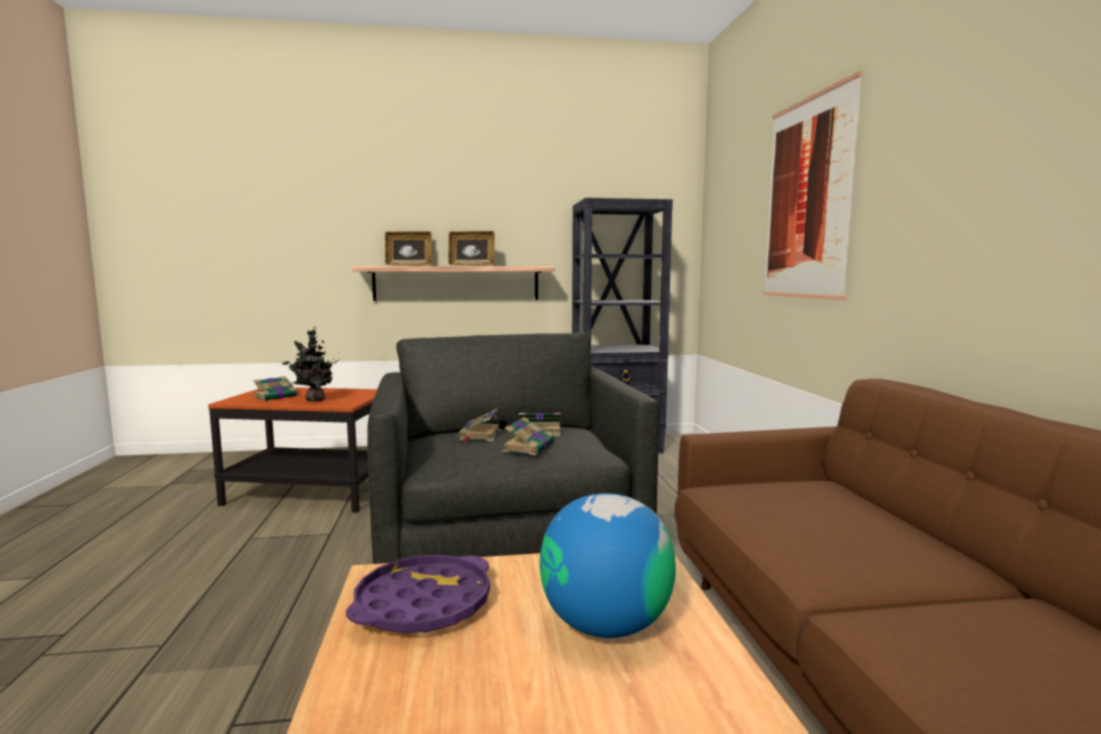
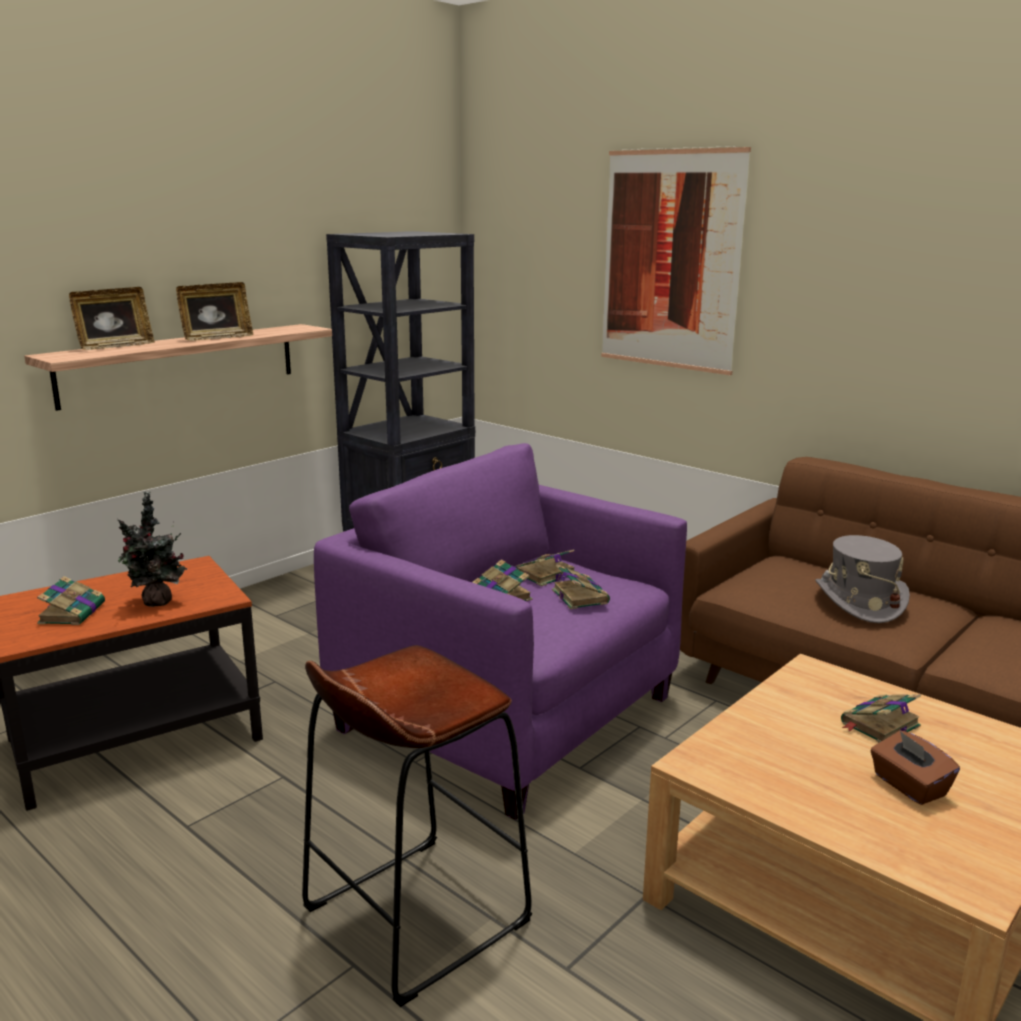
camera: 40 degrees left, 10 degrees up
purple tray [346,555,490,633] -> none
grey armchair [367,332,659,564] -> purple armchair [314,443,687,820]
globe [540,493,676,638] -> book [841,694,921,743]
none -> brown stool [302,645,532,1007]
none -> grey hat [816,535,910,623]
none -> brown tissue box [870,730,960,805]

